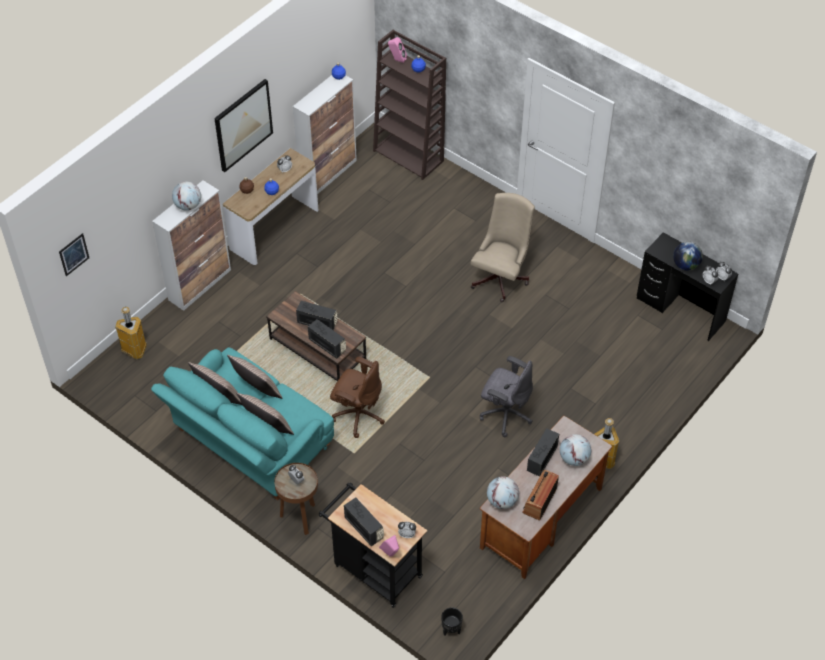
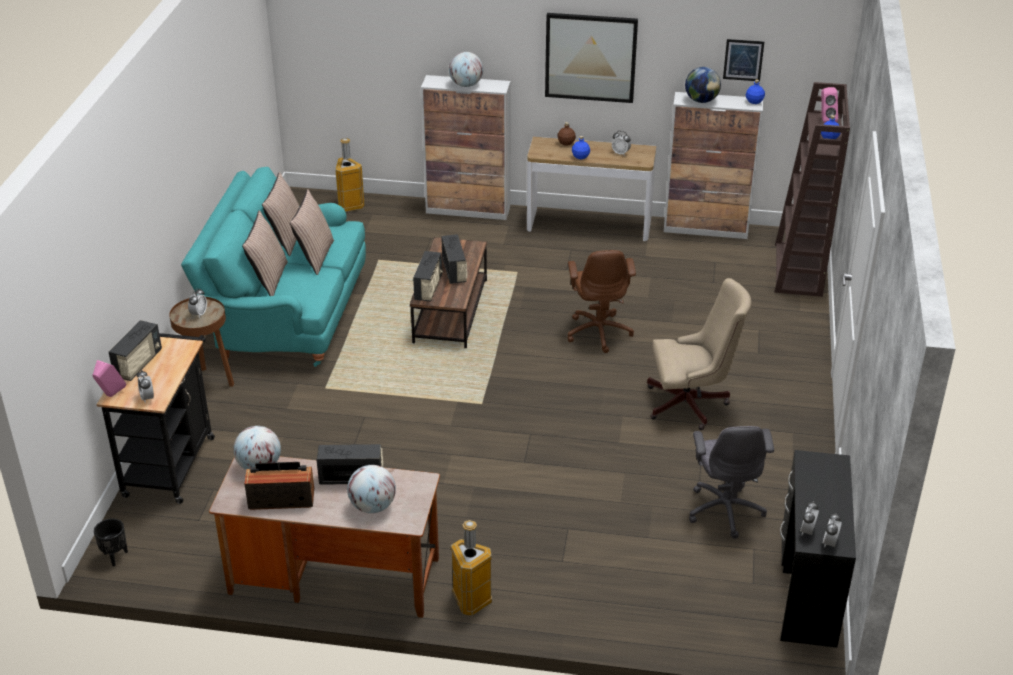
camera: 60 degrees right, 15 degrees down
picture [59,233,89,276] -> picture moved to [723,39,764,81]
brown office chair [330,357,385,438] -> brown office chair moved to [567,250,636,353]
grey office chair [480,356,533,437] -> grey office chair moved to [689,426,774,539]
globe [673,242,703,271] -> globe moved to [685,67,721,103]

